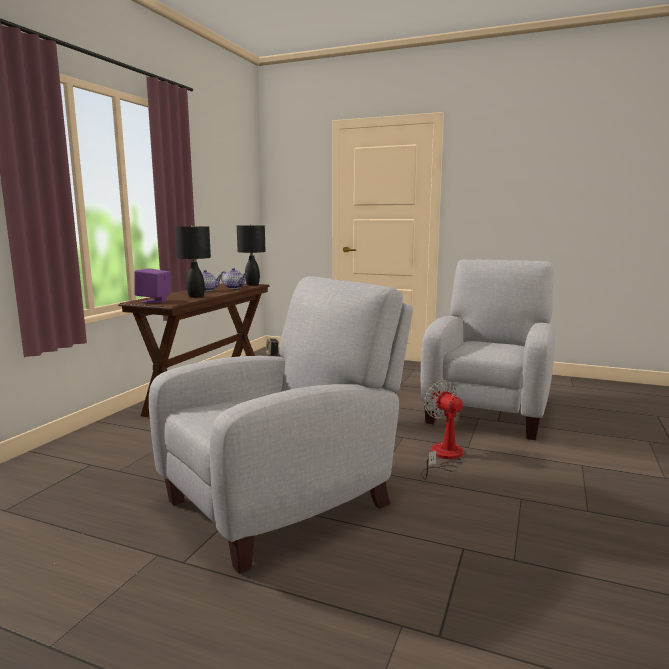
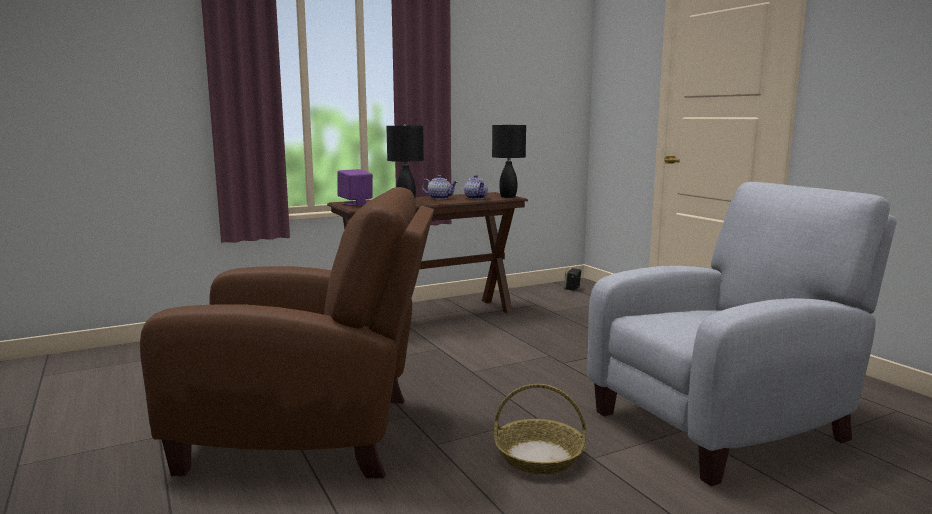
camera: 40 degrees right, 0 degrees up
grey armchair [149,276,413,574] -> brown armchair [140,187,434,478]
fan [421,380,463,480] -> basket [494,384,586,475]

